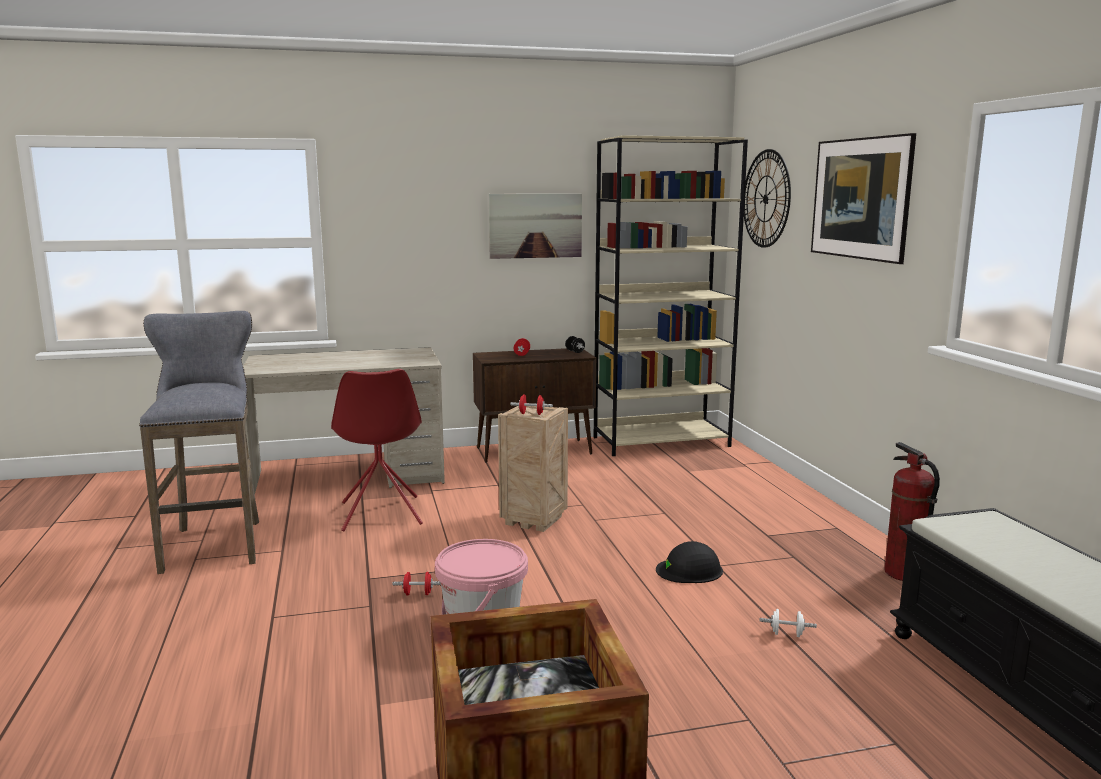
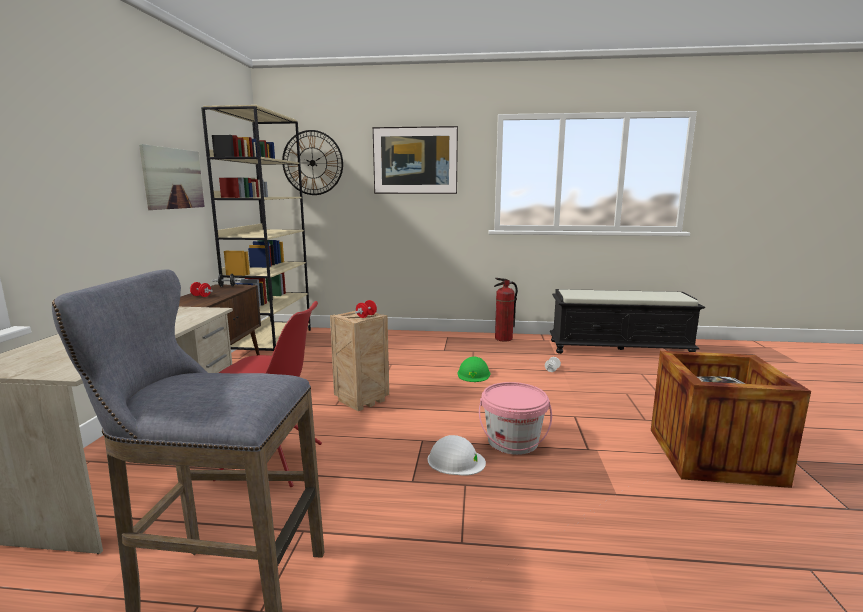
camera: 70 degrees left, 0 degrees up
red dumbbell [392,572,441,596] -> white hard hat [427,435,486,476]
black hard hat [656,541,723,583] -> green hard hat [458,356,490,382]

